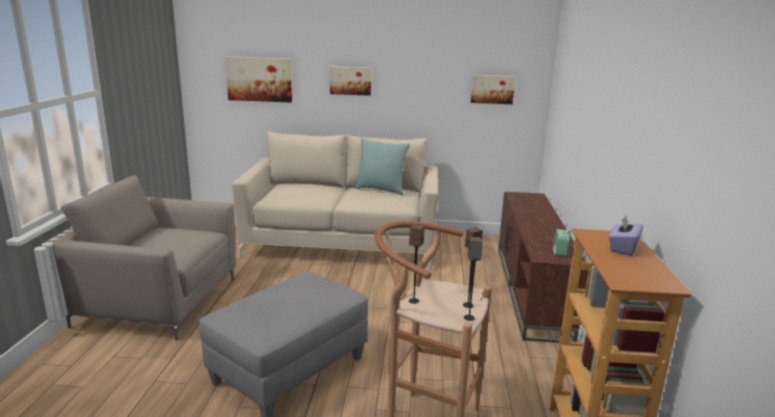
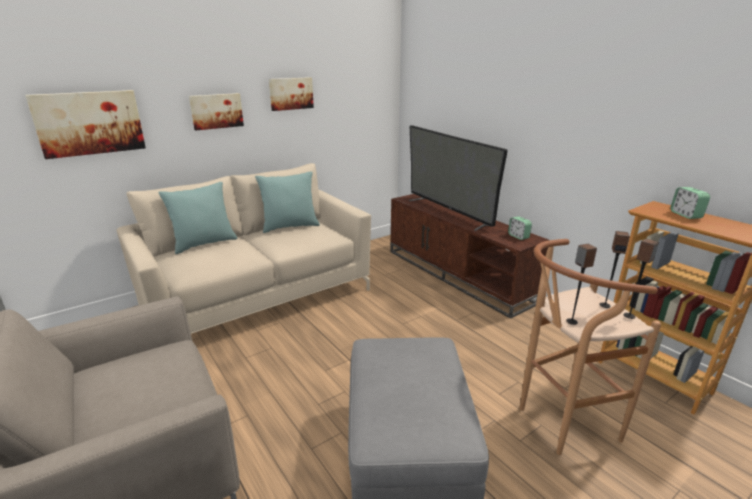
camera: 40 degrees left, 5 degrees up
picture [471,75,515,104] -> picture moved to [269,77,314,111]
purple tissue box [609,216,643,256] -> alarm clock [670,187,710,219]
none -> turquoise pillow [158,182,237,254]
none -> television [409,125,508,231]

